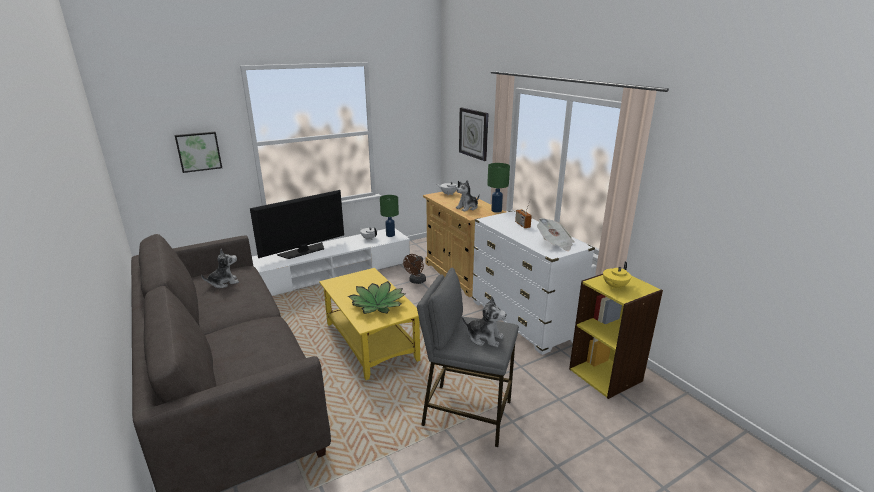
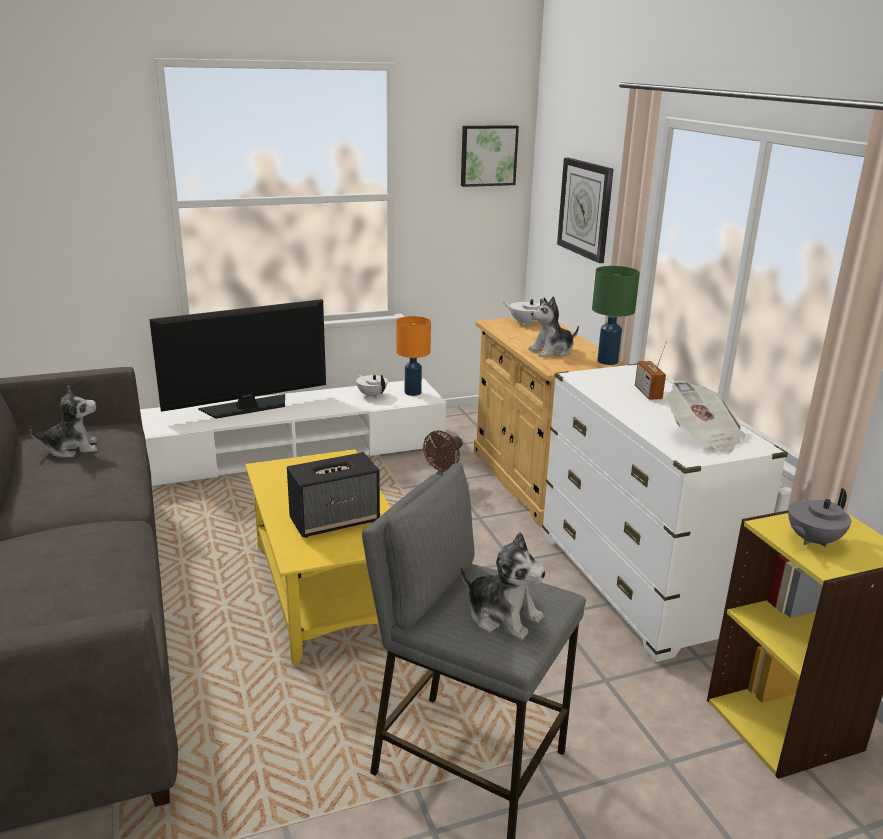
camera: 10 degrees right, 0 degrees up
picture [174,132,222,173] -> picture moved to [461,125,519,187]
potted plant [348,281,405,314] -> speaker [287,452,380,538]
green table lamp [380,195,399,237] -> orange table lamp [396,316,431,396]
yellow teapot [603,262,631,289] -> grey teapot [788,488,851,547]

